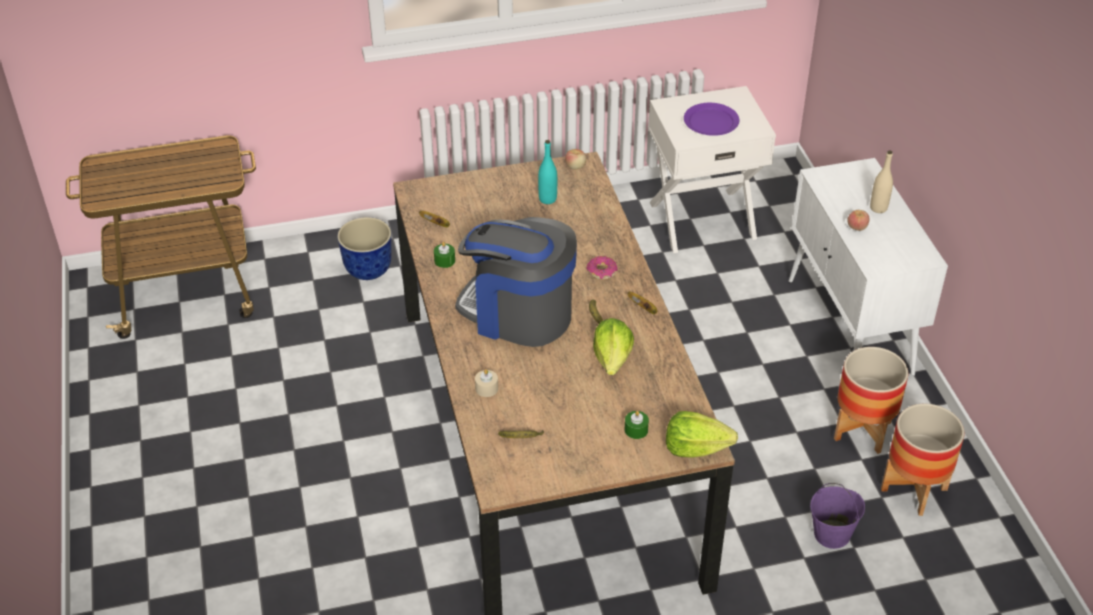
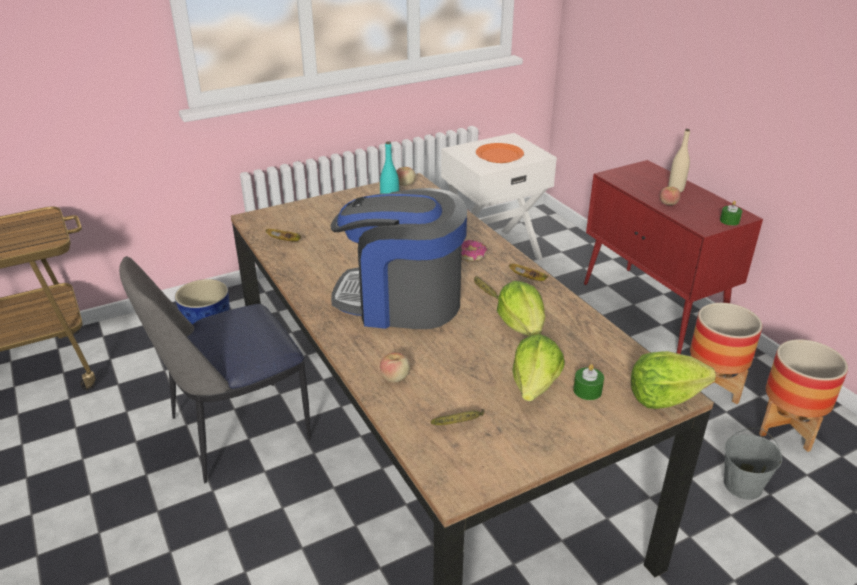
camera: 15 degrees left, 10 degrees down
green candle [434,242,455,268] -> green candle moved to [720,201,742,226]
beige candle [475,369,498,397] -> apple [380,352,410,382]
purple plate [684,103,739,136] -> orange plate [476,143,524,163]
white cabinet [789,158,948,376] -> red cabinet [584,160,763,354]
purple bucket [810,483,865,549] -> grey bucket [724,428,782,500]
none -> chair [119,256,311,483]
none -> lettuce [512,334,565,401]

